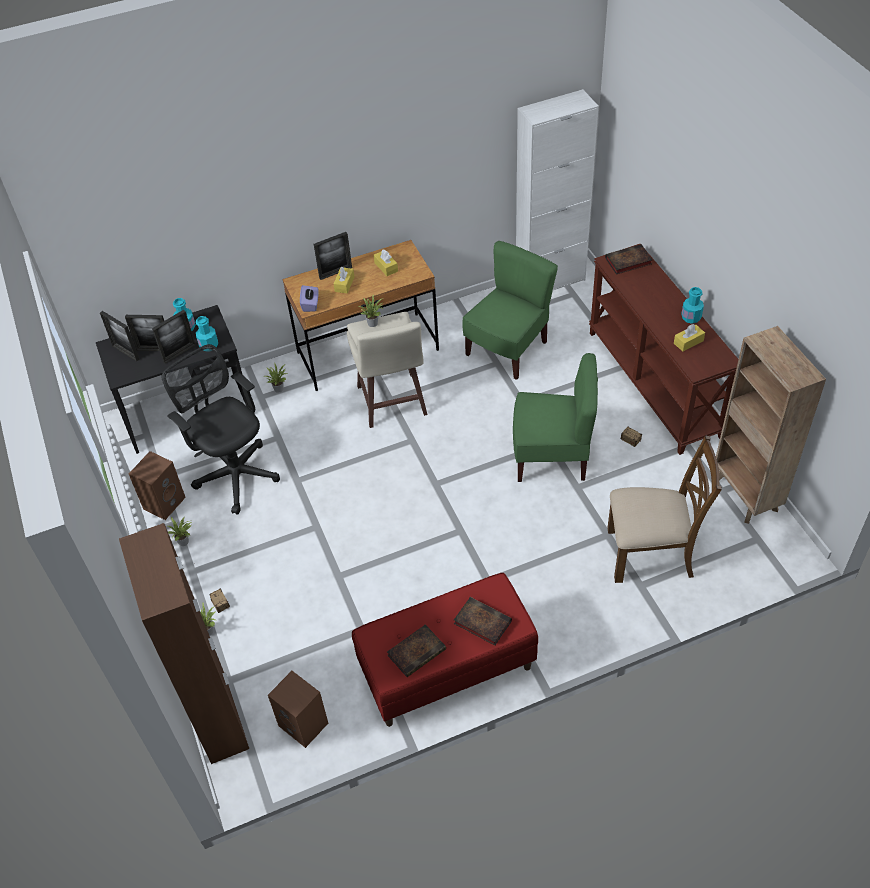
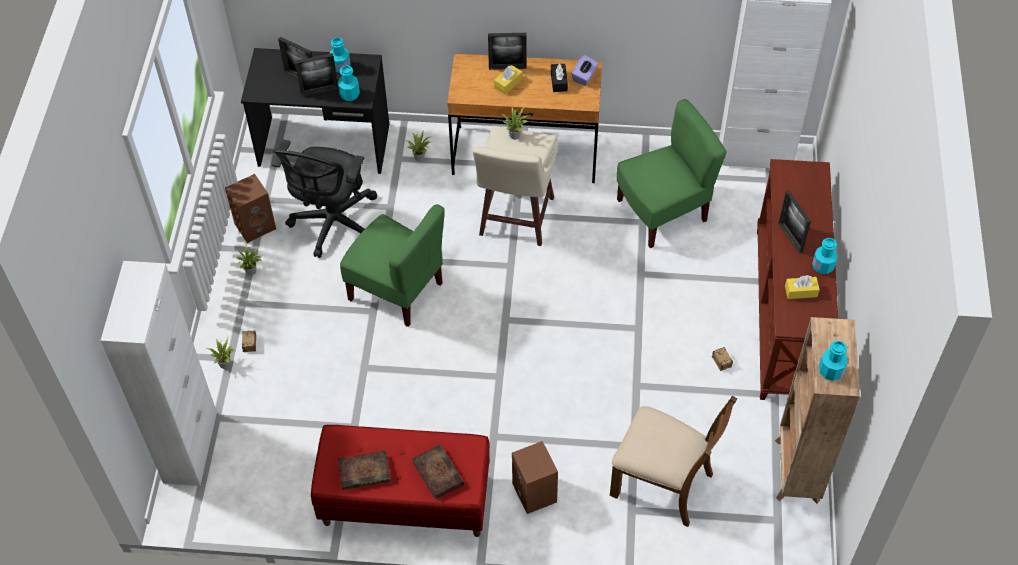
camera: 25 degrees right, 5 degrees up
picture frame [100,311,139,361] -> picture frame moved to [778,191,811,254]
brown cabinet [119,523,249,764] -> white cabinet [101,261,217,486]
black office chair [162,344,280,515] -> black office chair turned 150 degrees counterclockwise [271,140,377,258]
brown speaker [268,671,328,748] -> brown speaker moved to [512,441,558,514]
purple tissue box [300,285,319,312] -> purple tissue box moved to [572,55,599,86]
yellow tissue box [374,249,398,276] -> black tissue box [551,63,568,92]
green chair [513,353,598,482] -> green chair moved to [340,204,445,327]
book [605,244,652,275] -> none
none -> turquoise bottle [819,341,848,381]

